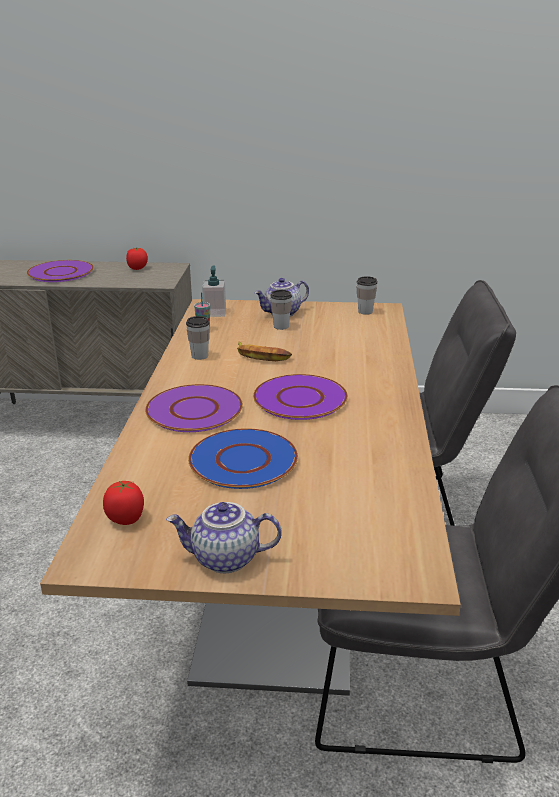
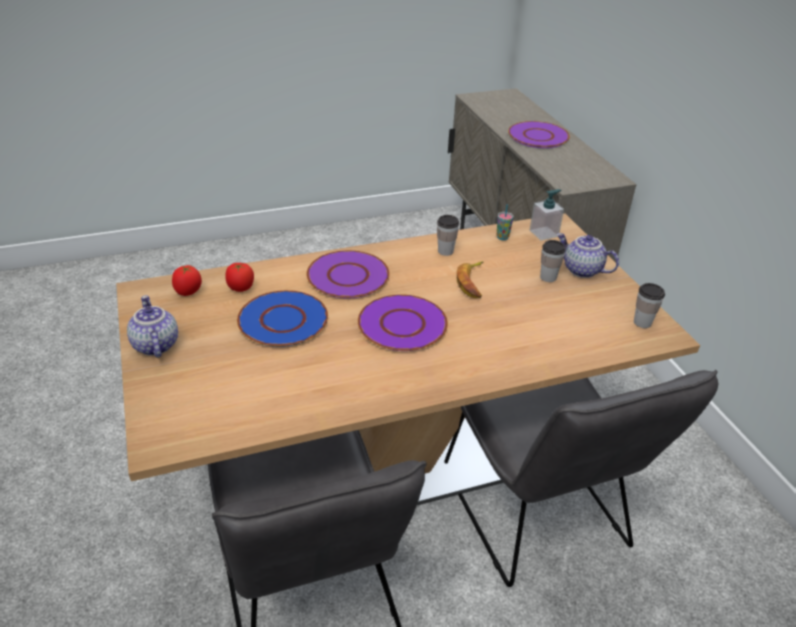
camera: 65 degrees right, 10 degrees up
tomato [126,248,148,270] -> tomato moved to [225,263,254,292]

